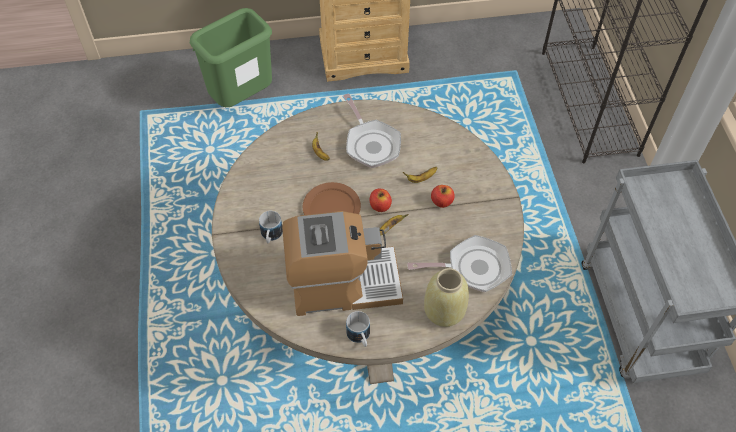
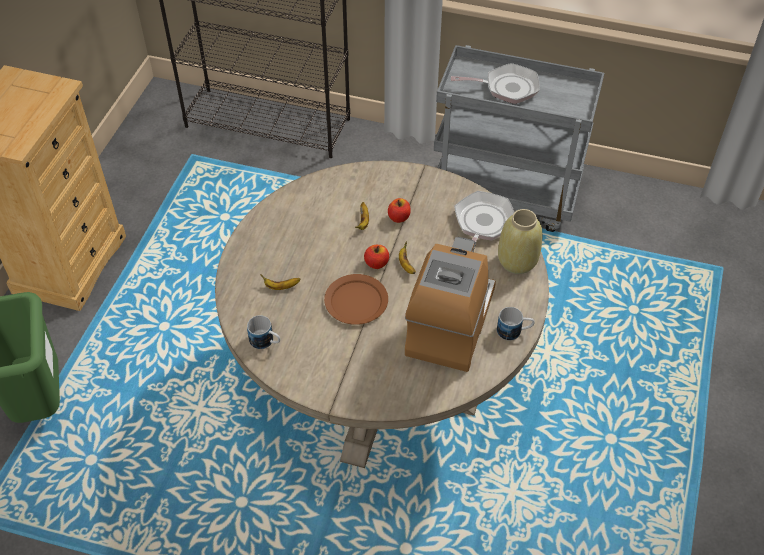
camera: 65 degrees left, 5 degrees down
mug [259,211,283,243] -> mug moved to [247,315,280,349]
frying pan [343,94,401,168] -> frying pan moved to [451,63,540,104]

